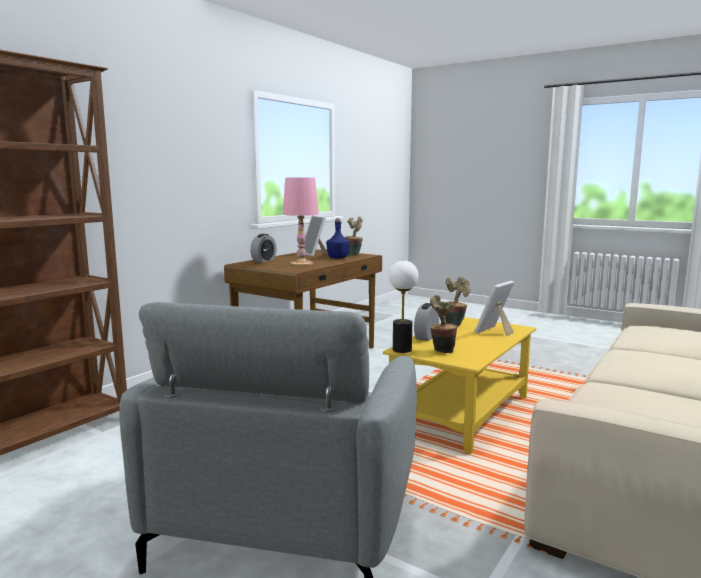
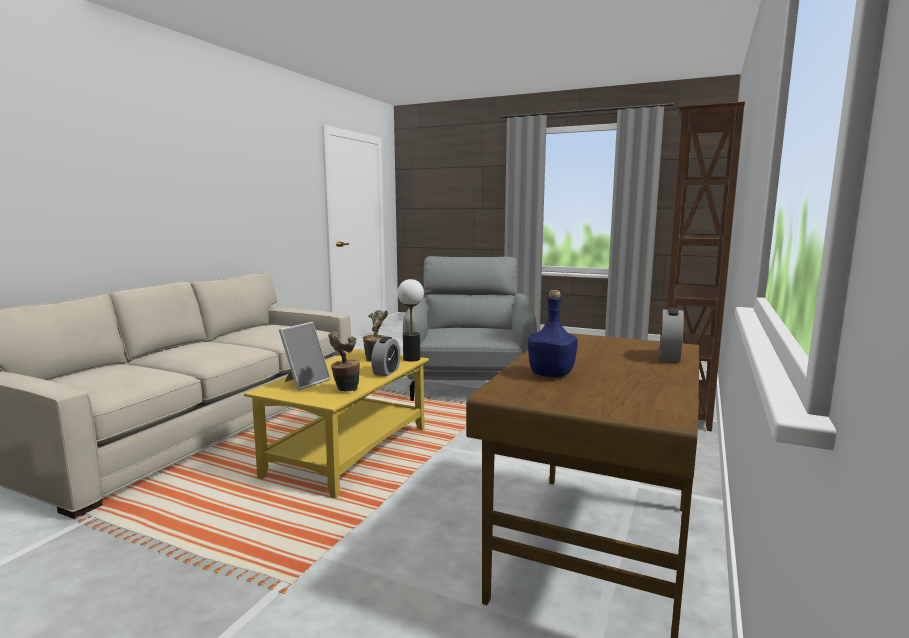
camera: 170 degrees right, 0 degrees up
pink table lamp [283,178,319,265] -> none
picture frame [303,216,328,256] -> none
potted plant [345,217,363,255] -> none

